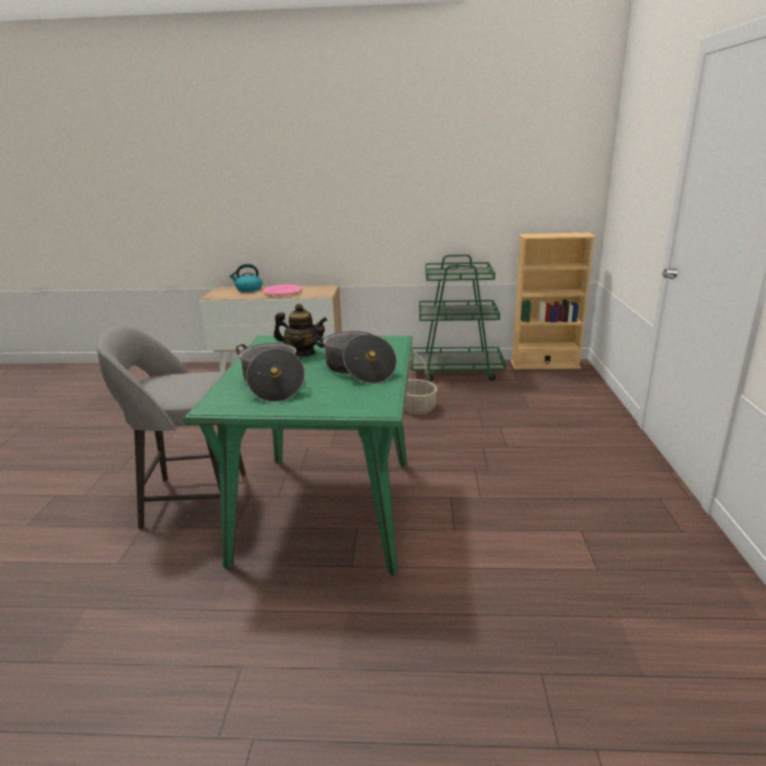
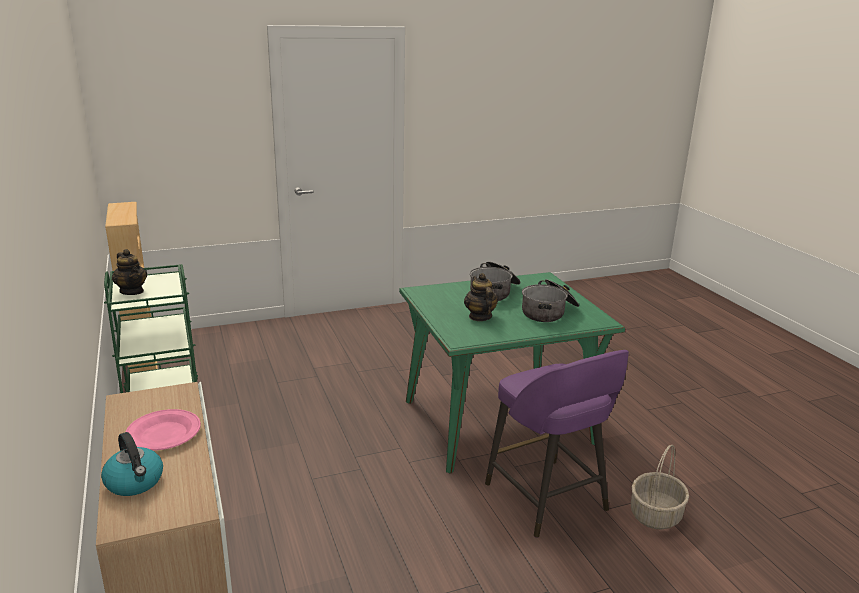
camera: 115 degrees left, 0 degrees up
grey stool [97,325,246,529] -> purple stool [485,350,629,538]
basket [404,353,438,414] -> basket moved to [631,445,689,529]
none -> teapot [112,249,147,295]

